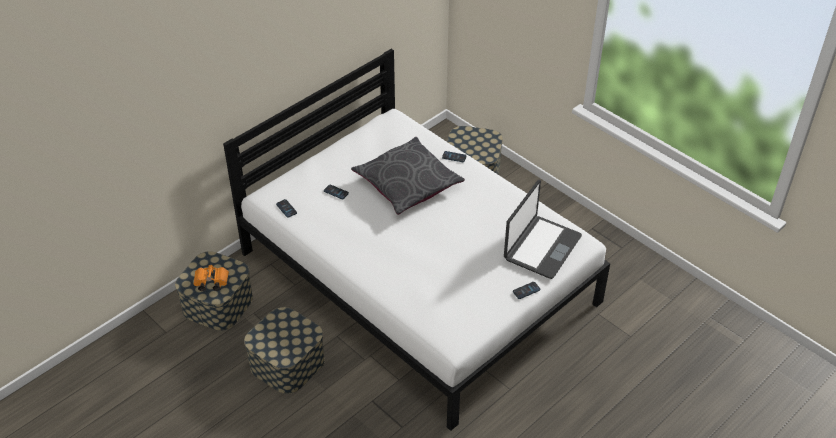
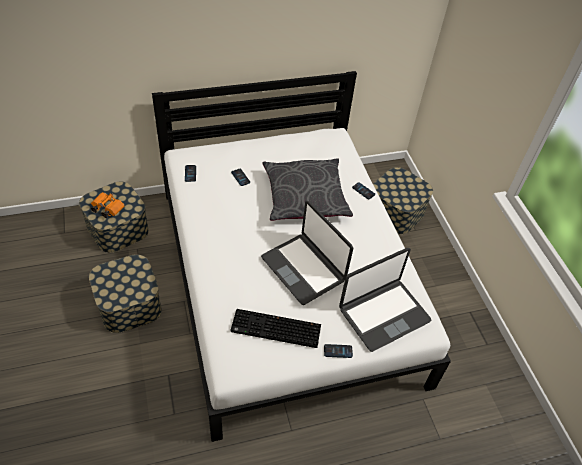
camera: 25 degrees right, 5 degrees up
none -> keyboard [231,309,321,348]
none -> laptop [261,201,353,305]

